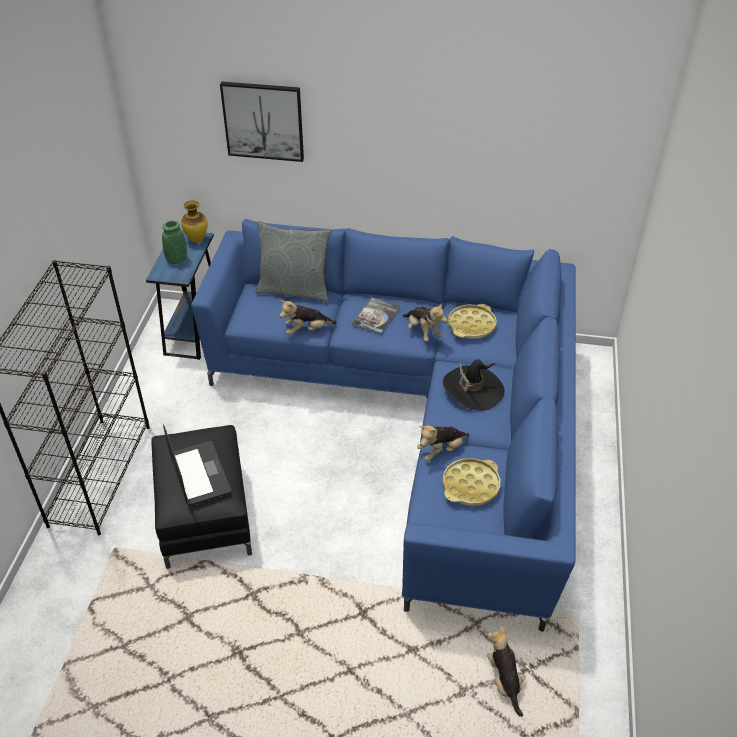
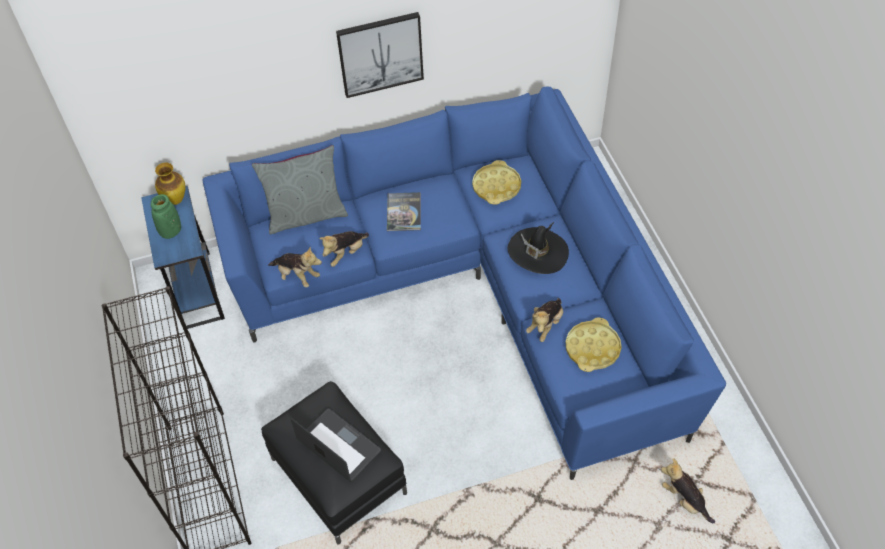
camera: 25 degrees left, 10 degrees up
picture [220,81,304,162] -> picture moved to [336,12,424,98]
plush toy [402,303,447,341] -> plush toy moved to [268,247,322,288]

